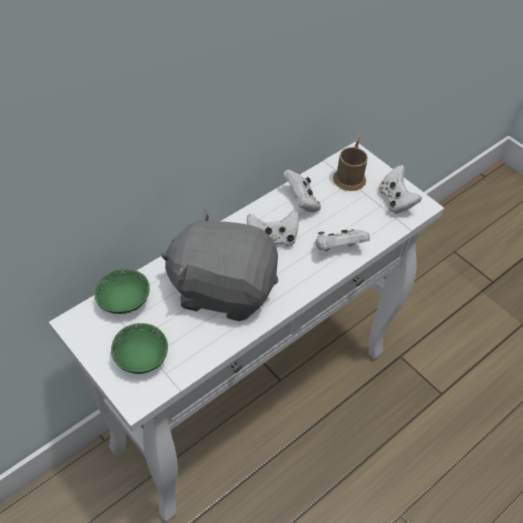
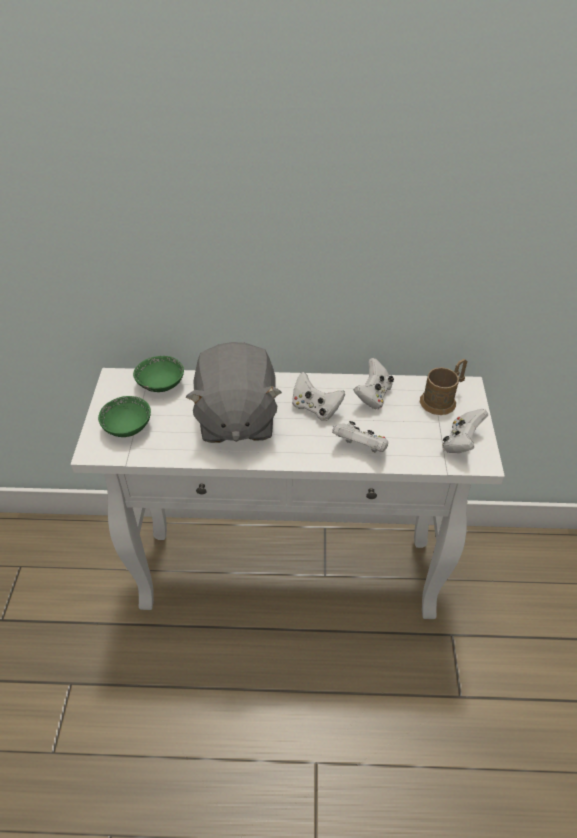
camera: 45 degrees right, 5 degrees down
grey plush toy [161,209,278,321] -> grey plush toy turned 150 degrees counterclockwise [186,342,282,443]

